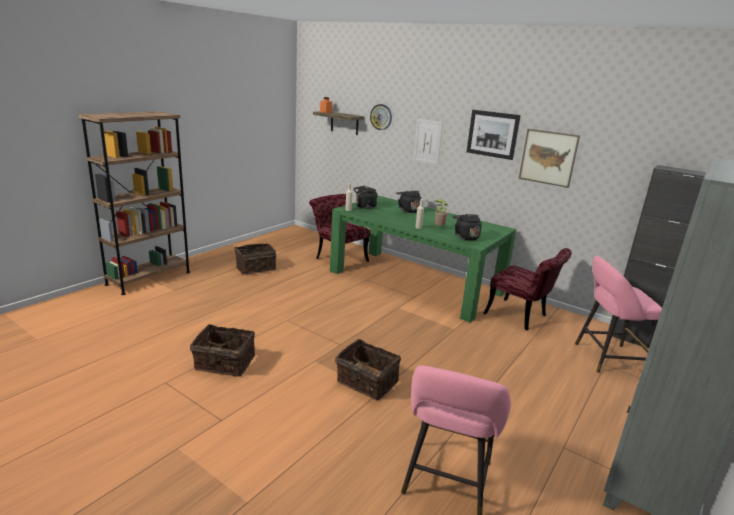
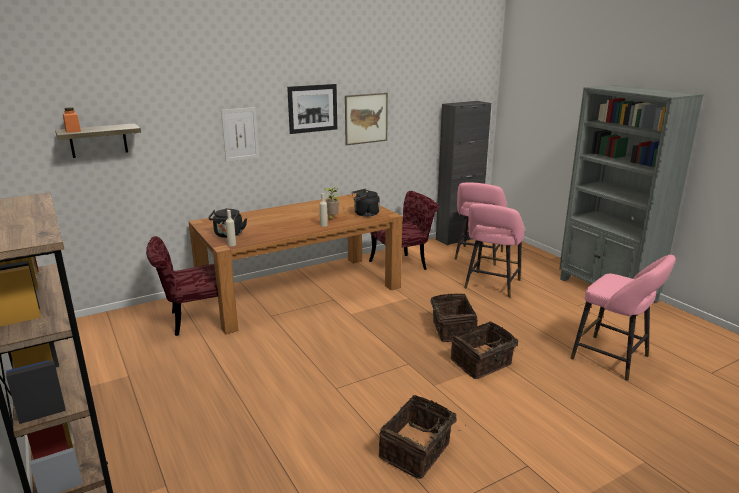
camera: 65 degrees left, 0 degrees up
basket [234,243,276,275] -> basket moved to [430,293,477,342]
green dining table [330,196,516,323] -> brown dining table [188,194,402,334]
wall clock [370,104,392,130] -> none
black kettle [396,190,421,213] -> none
none -> pink stool [464,204,525,298]

